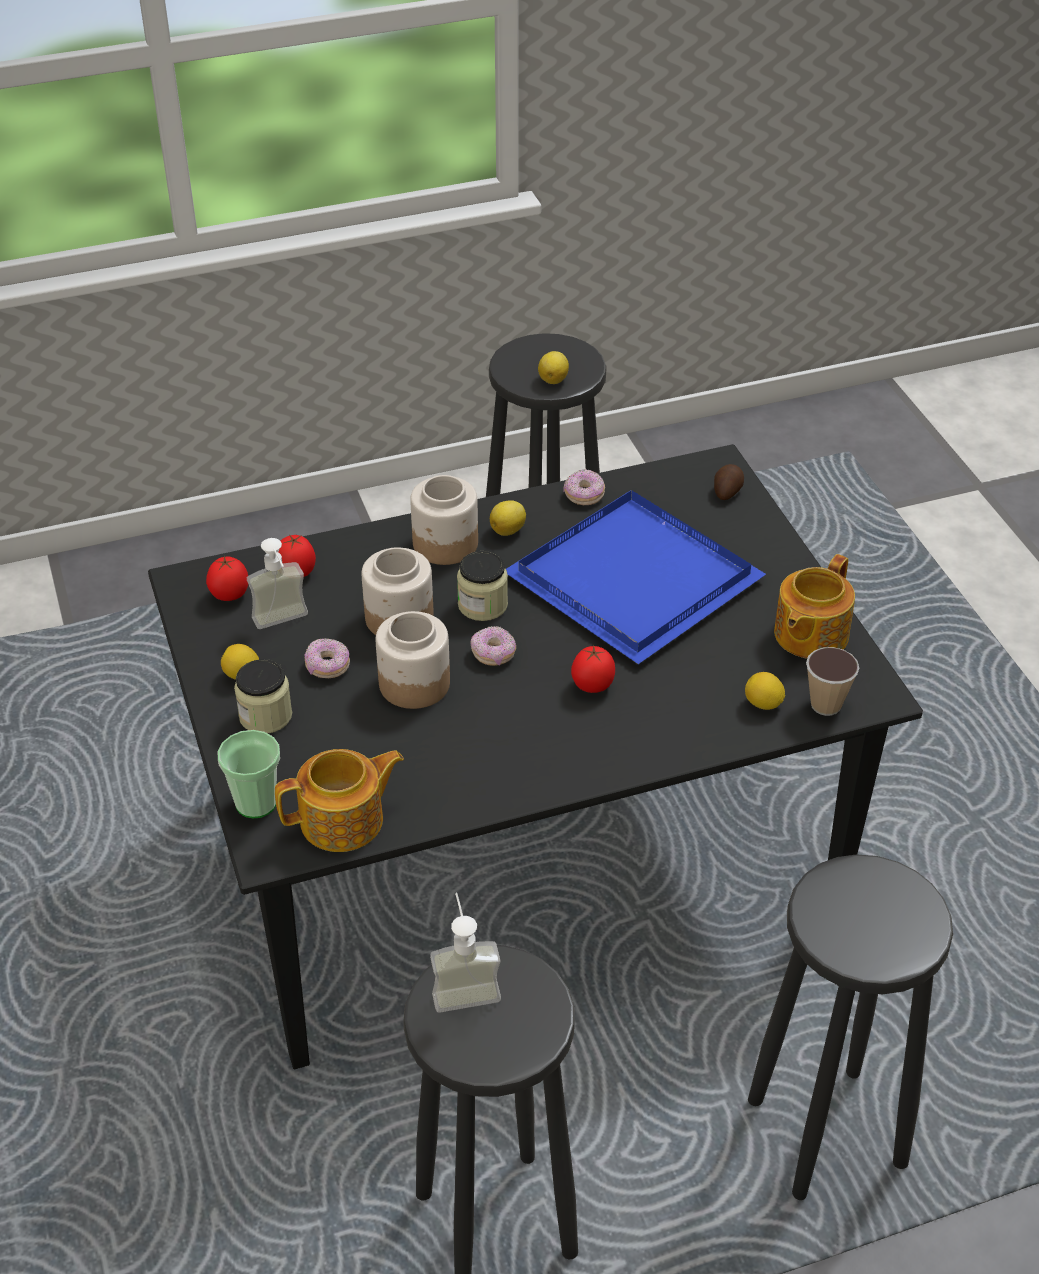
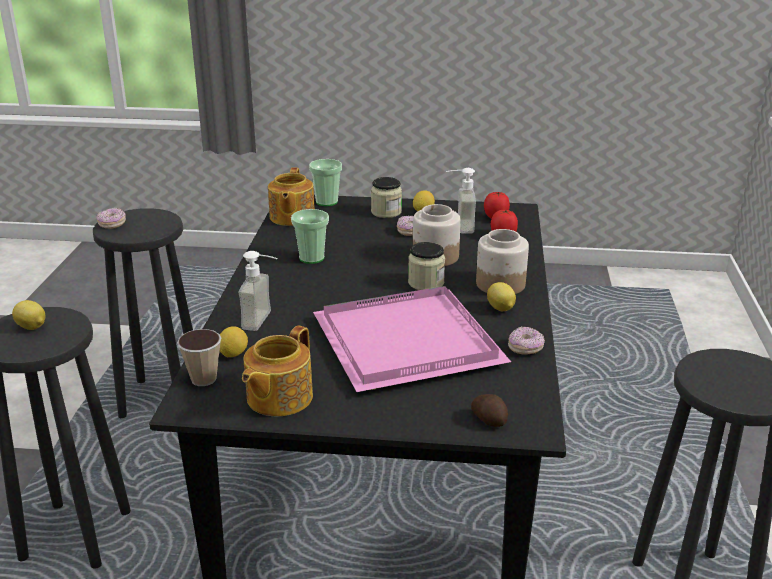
camera: 115 degrees right, 15 degrees down
jar [376,611,450,709] -> none
soap dispenser [430,893,501,1013] -> soap dispenser moved to [238,251,278,331]
donut [470,626,516,666] -> donut moved to [97,208,126,229]
blue tray [506,490,766,664] -> pink tray [313,286,511,392]
lemon [538,351,569,384] -> lemon moved to [12,300,45,330]
tomato [571,645,615,693] -> none
teapot [774,554,855,659] -> teapot turned 120 degrees counterclockwise [242,325,313,416]
none -> cup [291,209,329,264]

